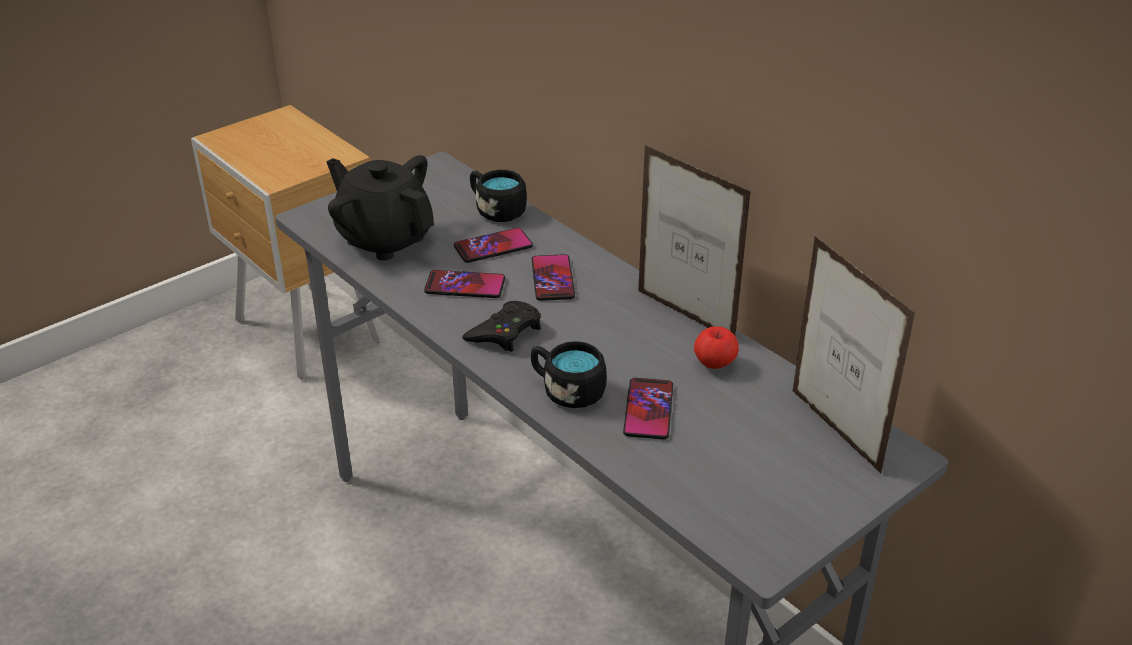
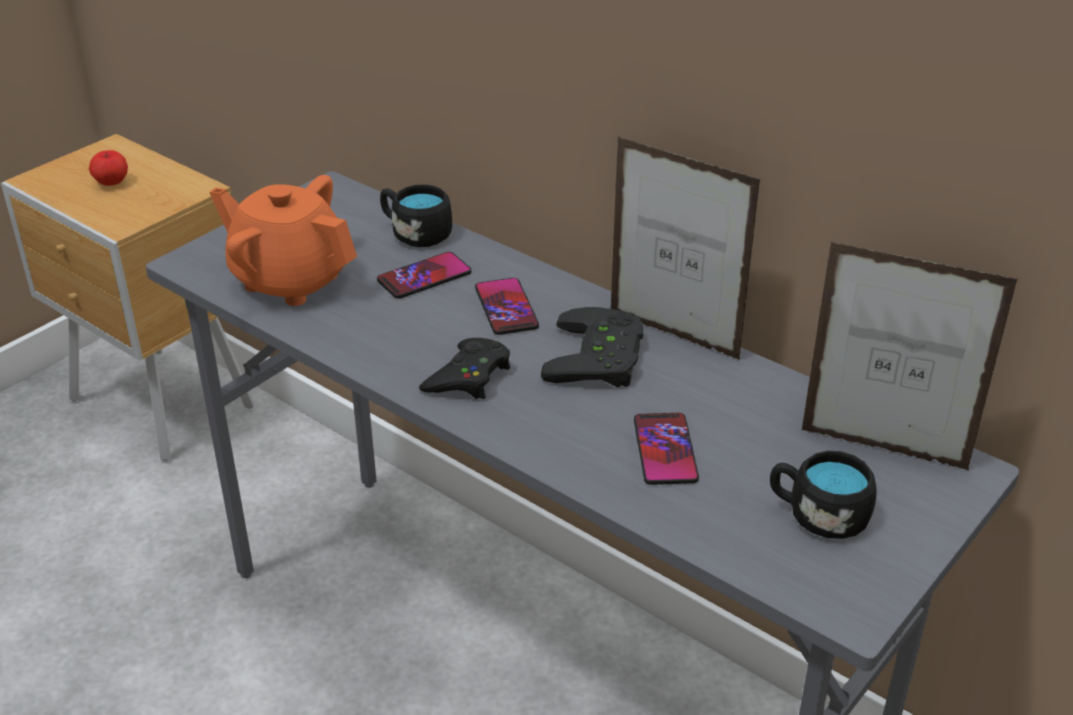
camera: 10 degrees left, 0 degrees up
black teapot [327,155,434,261] -> orange teapot [210,175,357,306]
phone [424,270,505,298] -> none
black mug [531,341,607,408] -> black mug moved to [770,451,877,539]
apple [694,326,739,369] -> apple moved to [89,150,128,186]
picture frame [792,235,915,474] -> picture frame turned 150 degrees clockwise [802,242,1018,470]
none -> black game controller [541,307,643,387]

